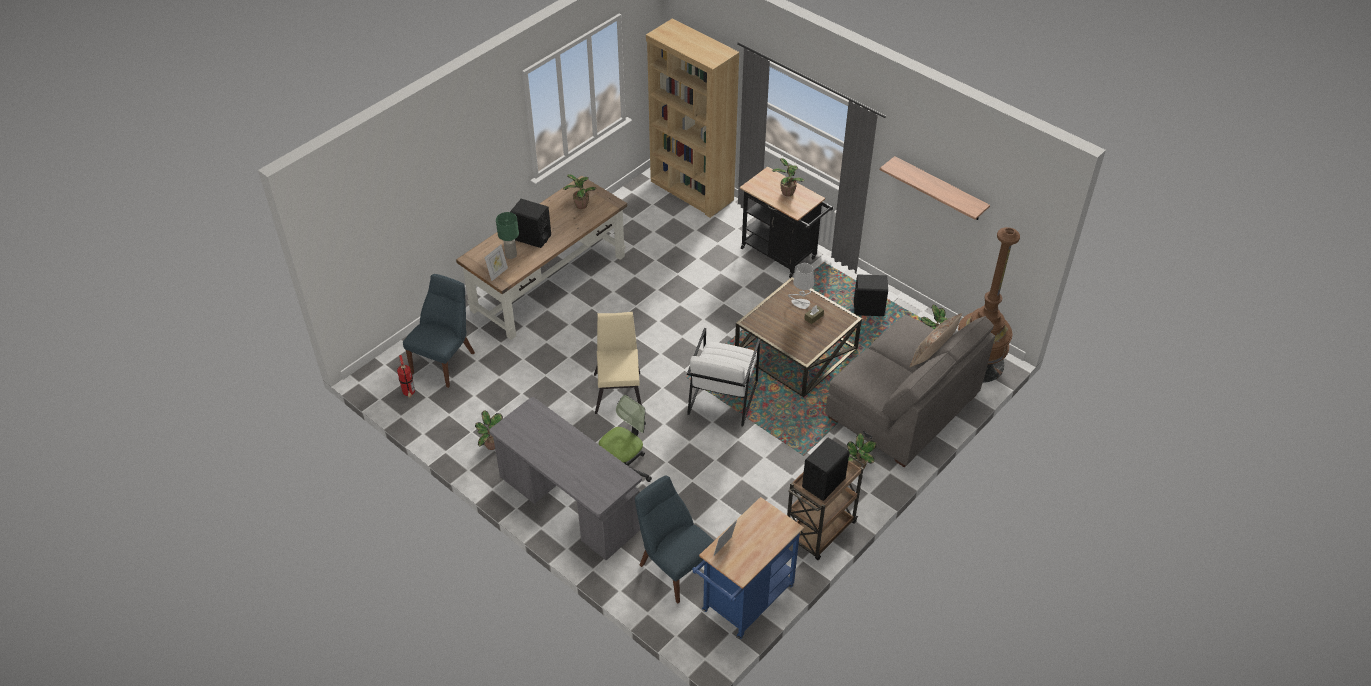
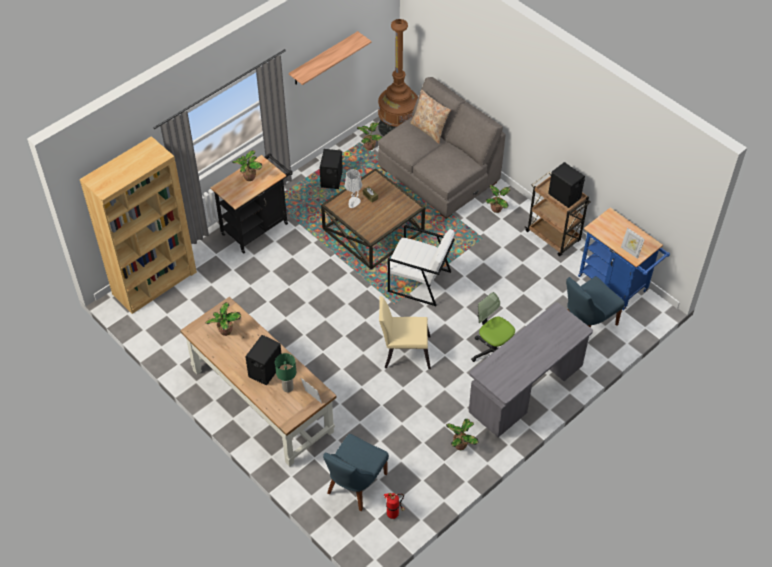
camera: 85 degrees left, 5 degrees up
blue chair [403,274,475,388] -> blue chair turned 90 degrees counterclockwise [323,434,389,511]

